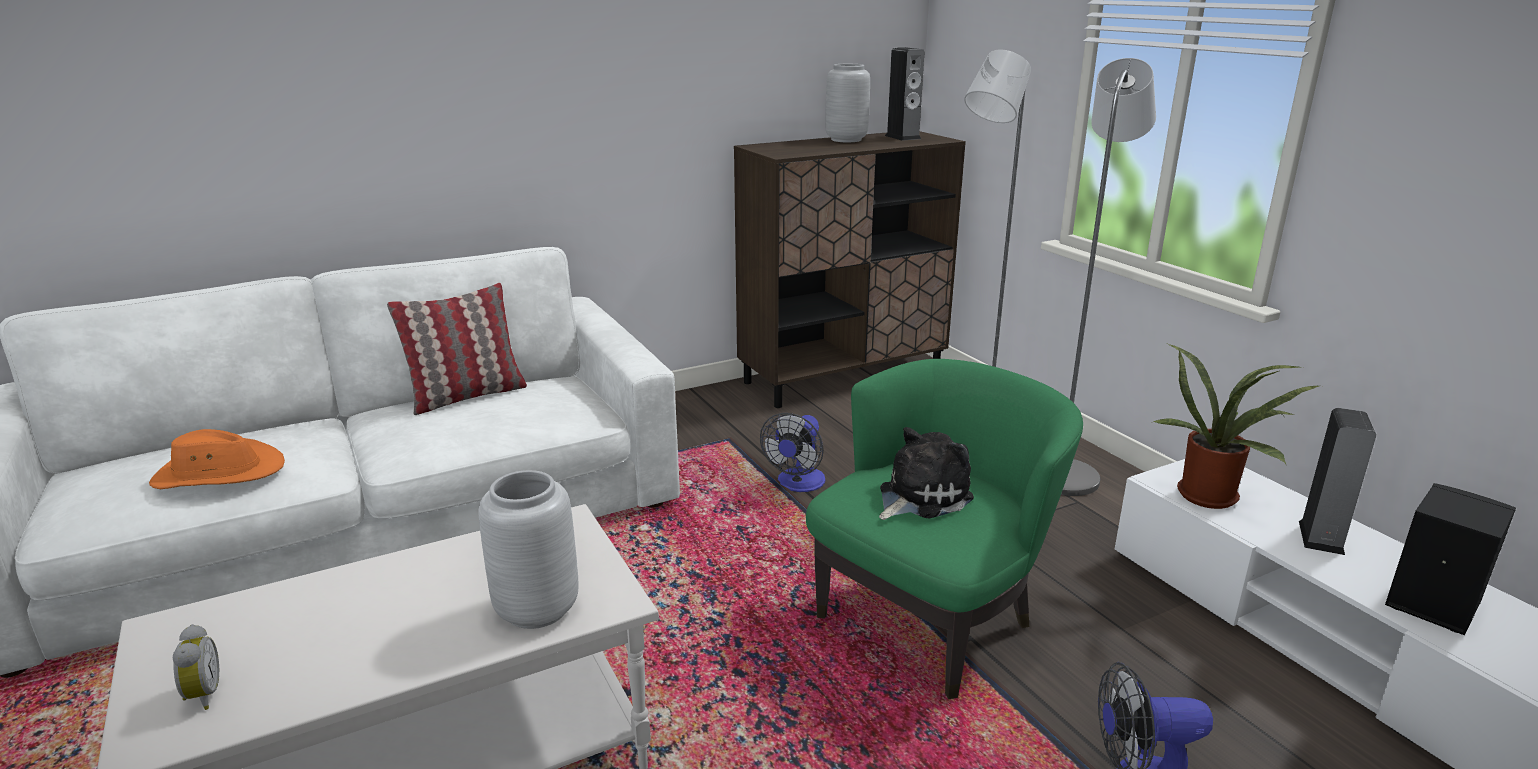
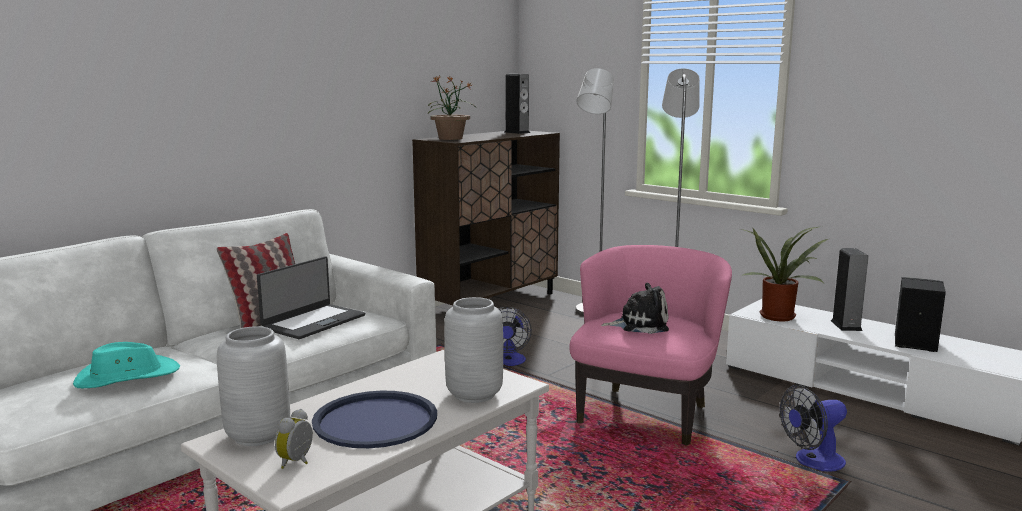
camera: 20 degrees left, 10 degrees down
orange hat [149,429,285,489] -> turquoise hat [73,342,180,388]
alarm clock [173,624,219,710] -> alarm clock turned 120 degrees counterclockwise [275,409,313,469]
green armchair [806,359,1083,699] -> pink armchair [570,245,732,446]
grey vase [825,64,870,142] -> grey vase moved to [217,326,290,446]
plush toy [879,427,974,520] -> plush toy turned 60 degrees clockwise [601,283,669,334]
none -> laptop [257,256,365,339]
none -> blue tray [312,391,437,448]
none -> potted plant [428,76,476,140]

